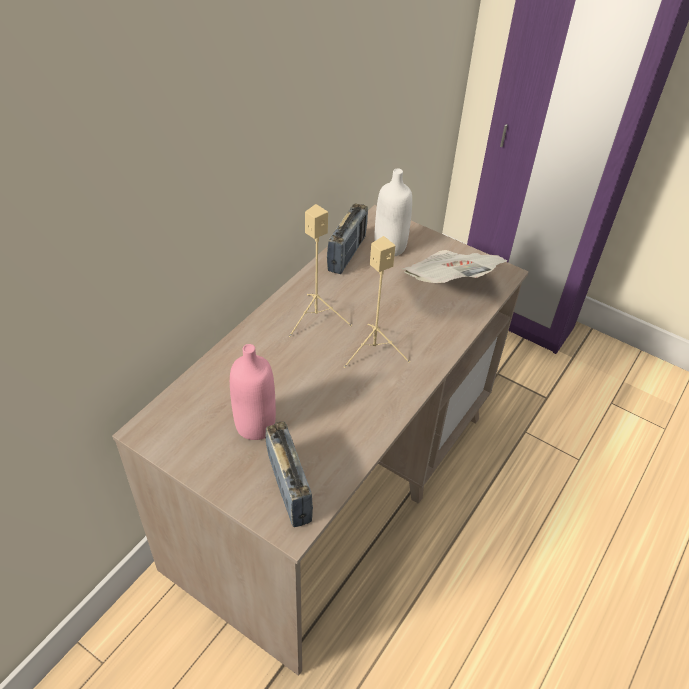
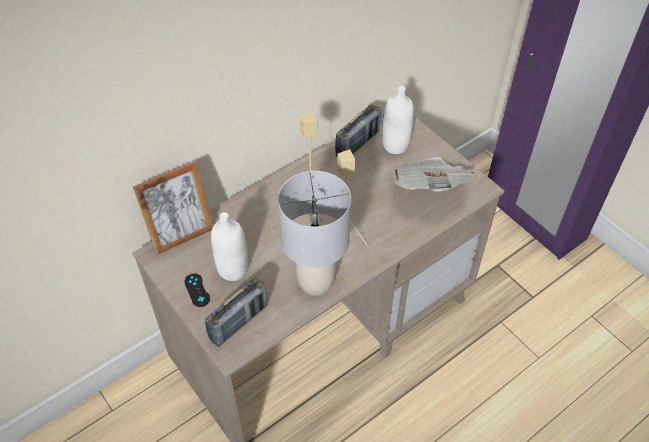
camera: 20 degrees right, 5 degrees up
pink bottle [230,344,276,440] -> white bottle [211,212,248,281]
radio [266,422,313,527] -> radio turned 45 degrees clockwise [205,278,267,347]
none -> picture frame [133,161,214,255]
none -> black game controller [184,273,210,307]
none -> grey table lamp [278,171,351,296]

